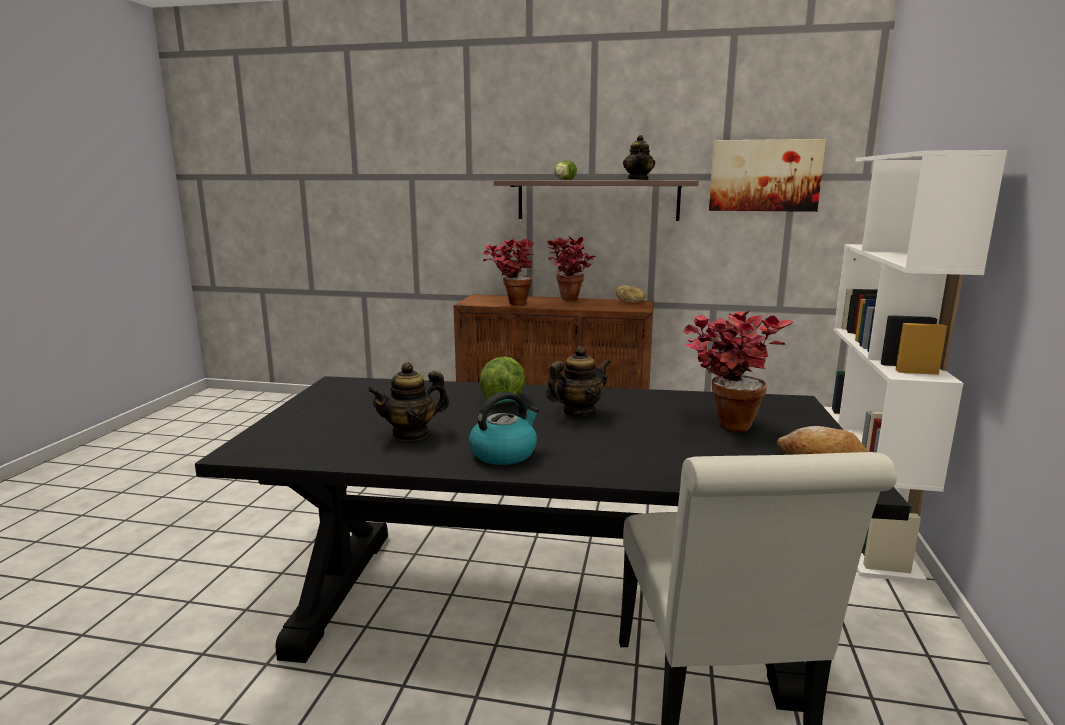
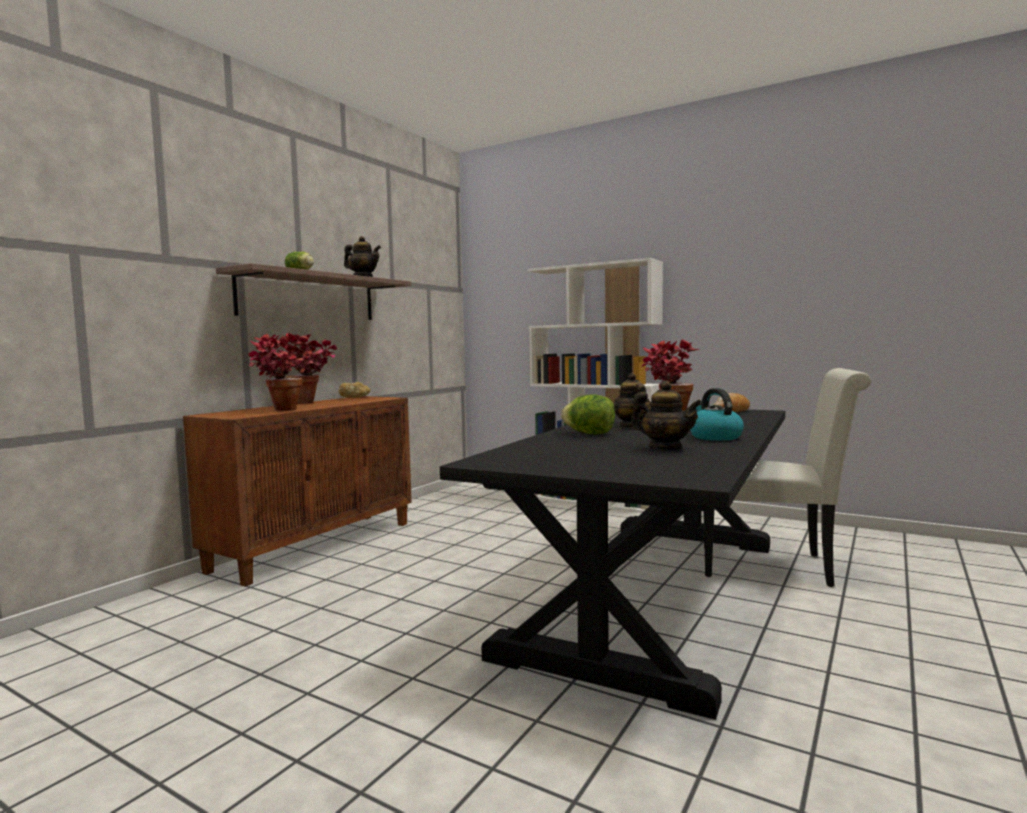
camera: 70 degrees left, 10 degrees down
teapot [367,362,449,441] -> teapot turned 45 degrees counterclockwise [631,381,702,450]
picture [709,139,826,212] -> none

